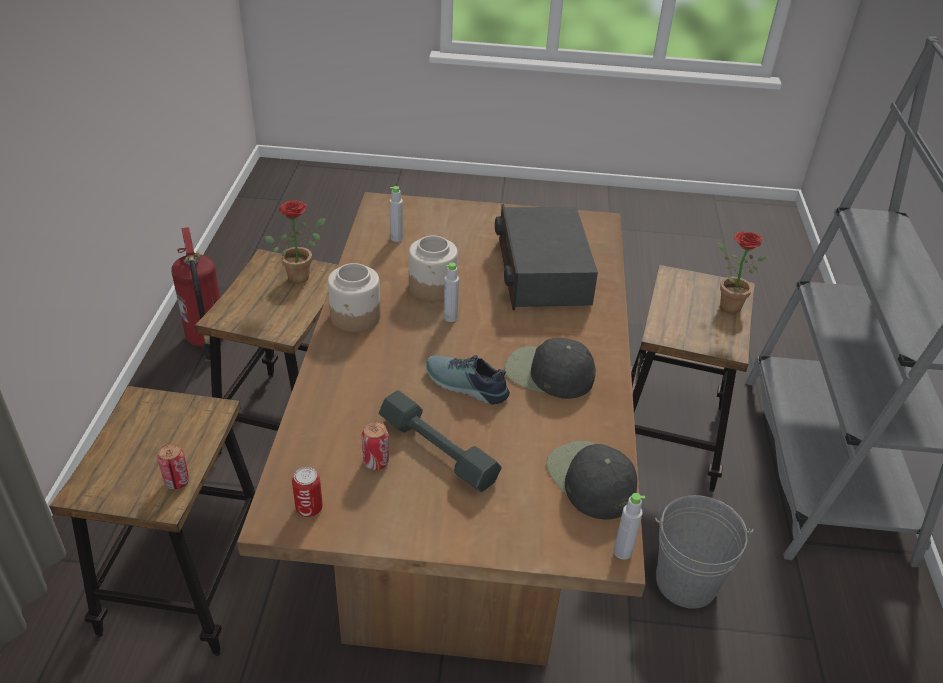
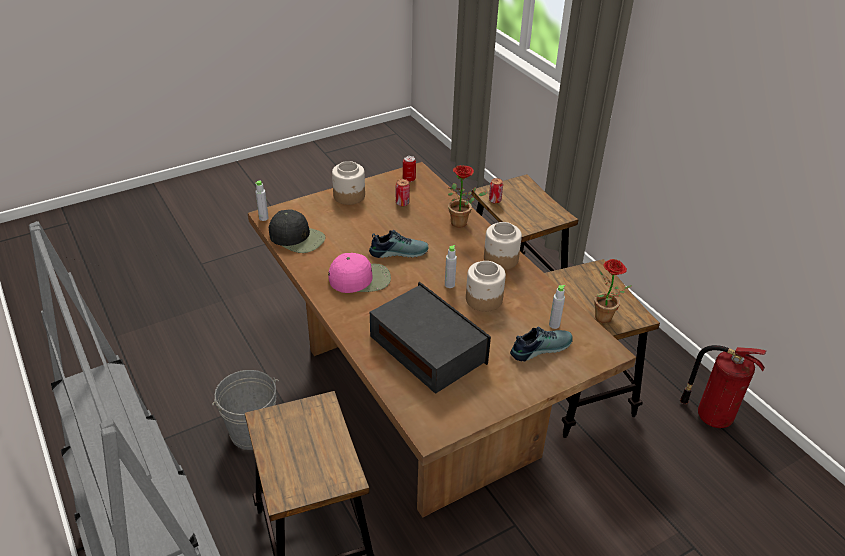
camera: 145 degrees right, 0 degrees up
grey dumbbell [379,390,502,492] -> none
black cap [505,338,596,399] -> pink cap [328,253,391,293]
potted plant [718,231,766,314] -> potted plant moved to [448,165,487,228]
none -> jar [332,161,365,205]
none -> shoe [510,327,573,361]

